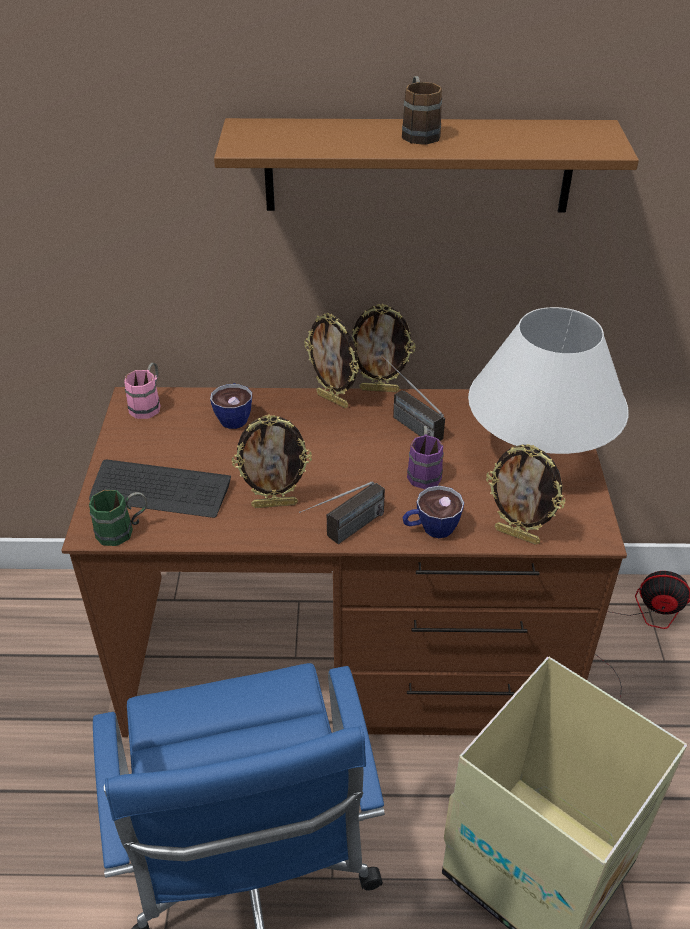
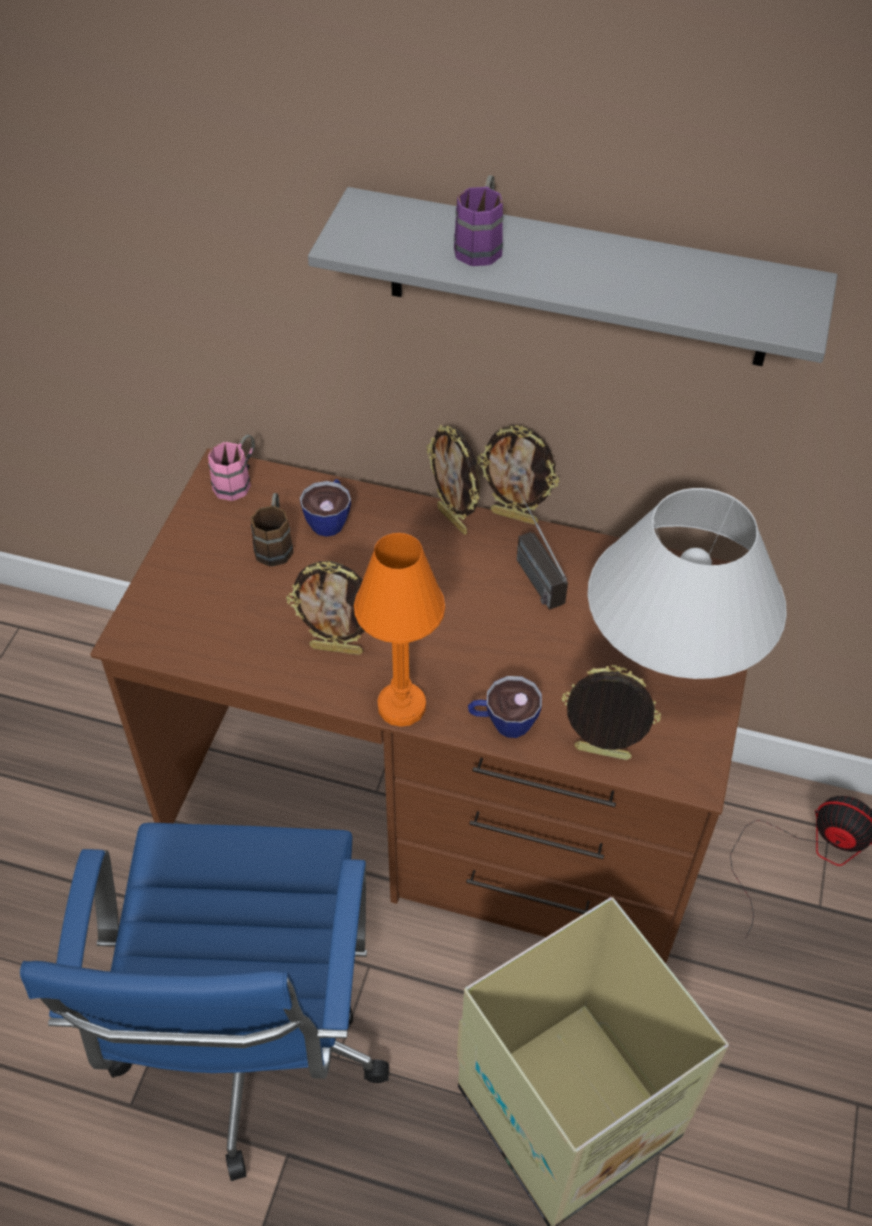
camera: 15 degrees right, 10 degrees up
keyboard [89,460,231,518] -> none
green mug [89,490,147,546] -> none
brown shelf [214,118,639,212] -> grey shelf [308,187,838,366]
radio [299,481,385,544] -> orange table lamp [354,533,445,727]
brown mug [402,76,442,145] -> brown mug moved to [251,493,294,567]
purple mug [407,426,444,489] -> purple mug moved to [454,175,503,266]
picture frame [486,444,565,545] -> picture frame turned 150 degrees clockwise [562,665,661,760]

